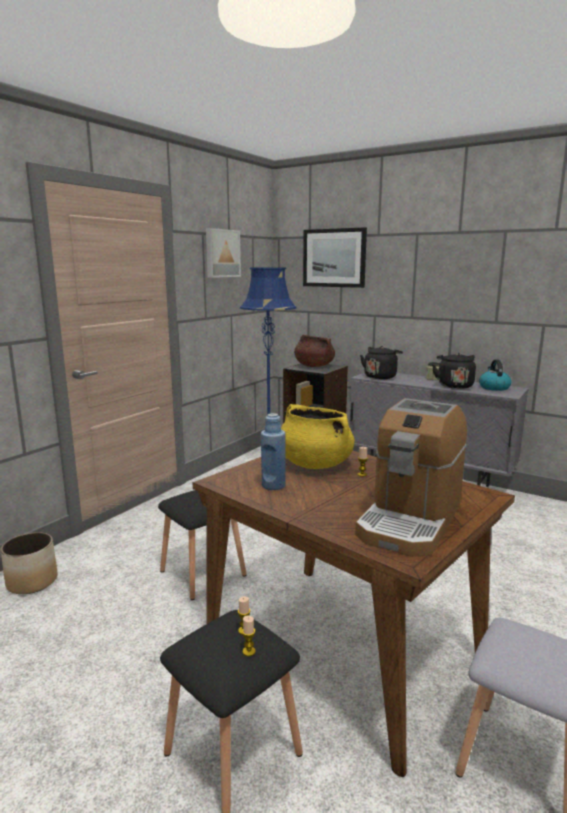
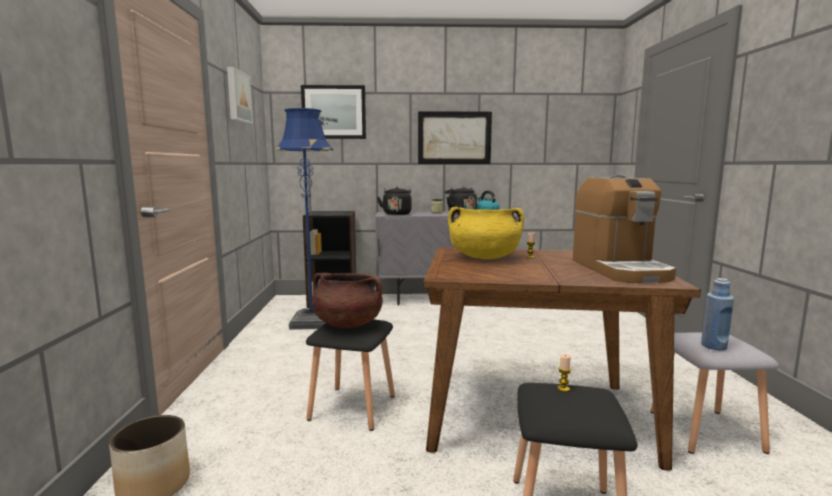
camera: 35 degrees left, 5 degrees down
candle [242,615,256,656] -> none
blue bottle [261,413,286,490] -> blue bottle moved to [701,278,734,350]
brown cooking pot [294,335,335,367] -> brown cooking pot moved to [312,273,383,328]
none -> picture [418,111,492,164]

